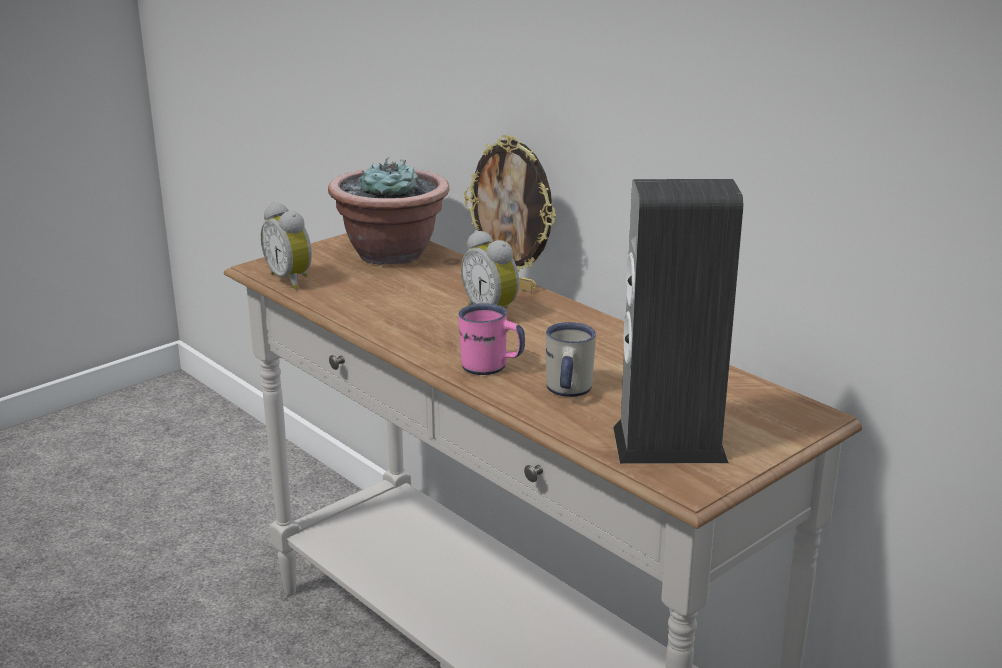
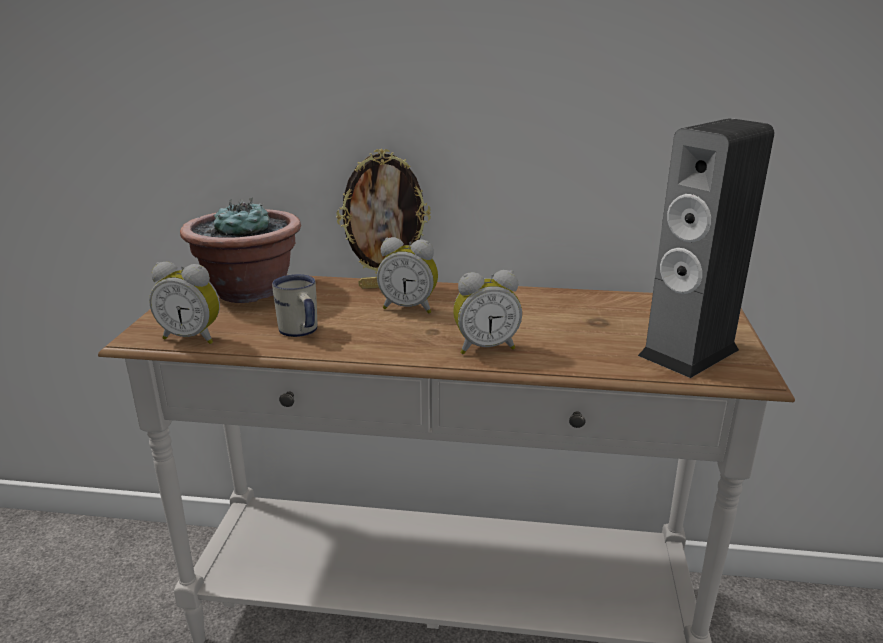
camera: 40 degrees left, 0 degrees up
pink mug [458,303,525,375] -> alarm clock [453,270,522,354]
white mug [546,322,596,397] -> white mug moved to [272,274,317,337]

